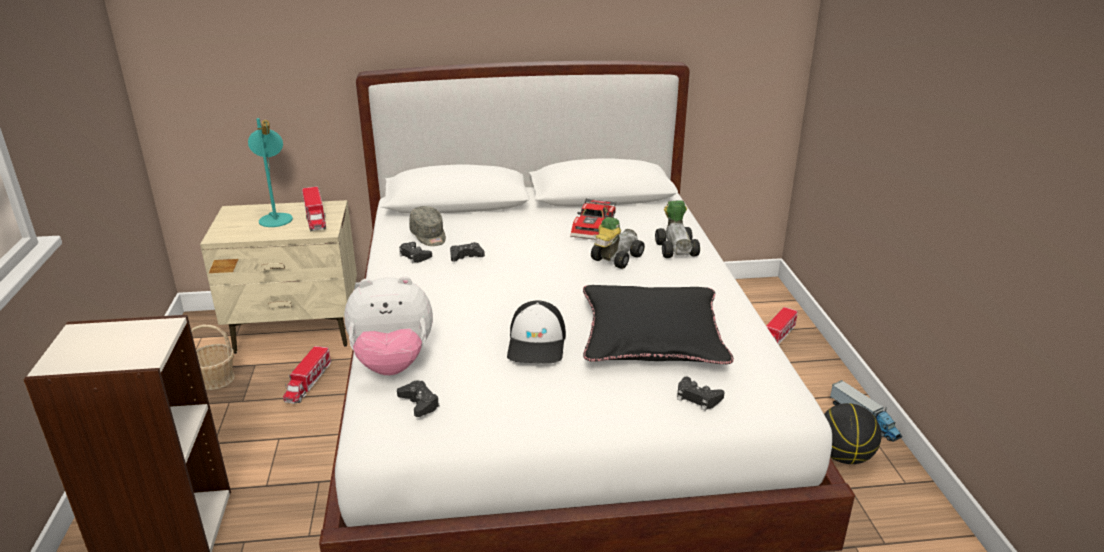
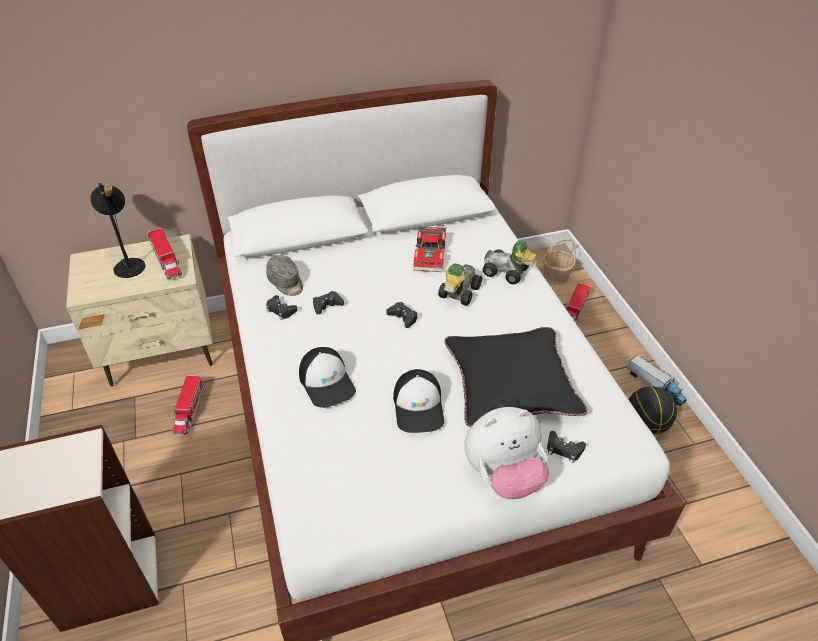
camera: 10 degrees left, 15 degrees up
basket [191,325,235,390] -> basket moved to [543,238,576,285]
turquoise table lamp [248,118,293,227] -> black table lamp [90,183,145,278]
plush toy [344,276,433,375] -> plush toy moved to [464,407,549,499]
black game controller [397,381,440,417] -> black game controller moved to [386,302,417,328]
toy car [655,201,700,258] -> toy car turned 135 degrees clockwise [483,240,537,285]
none -> cap [299,347,356,408]

